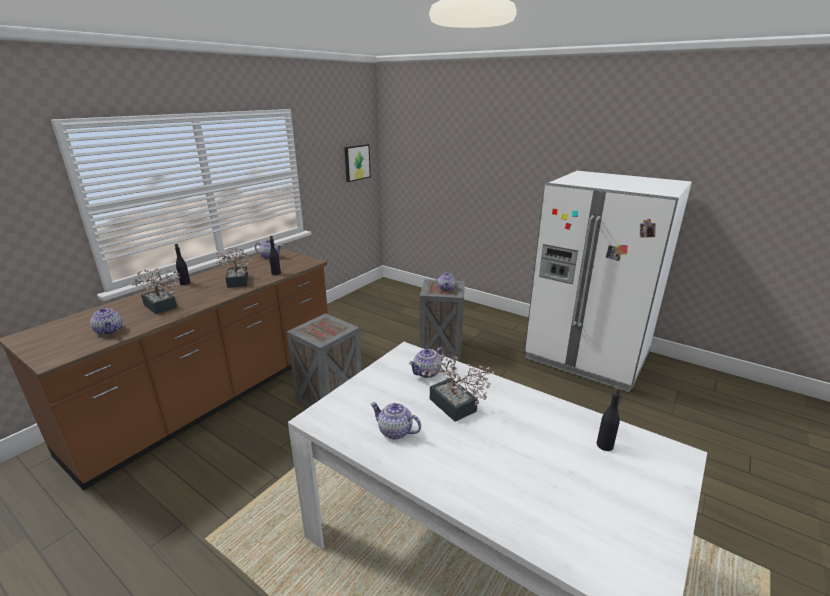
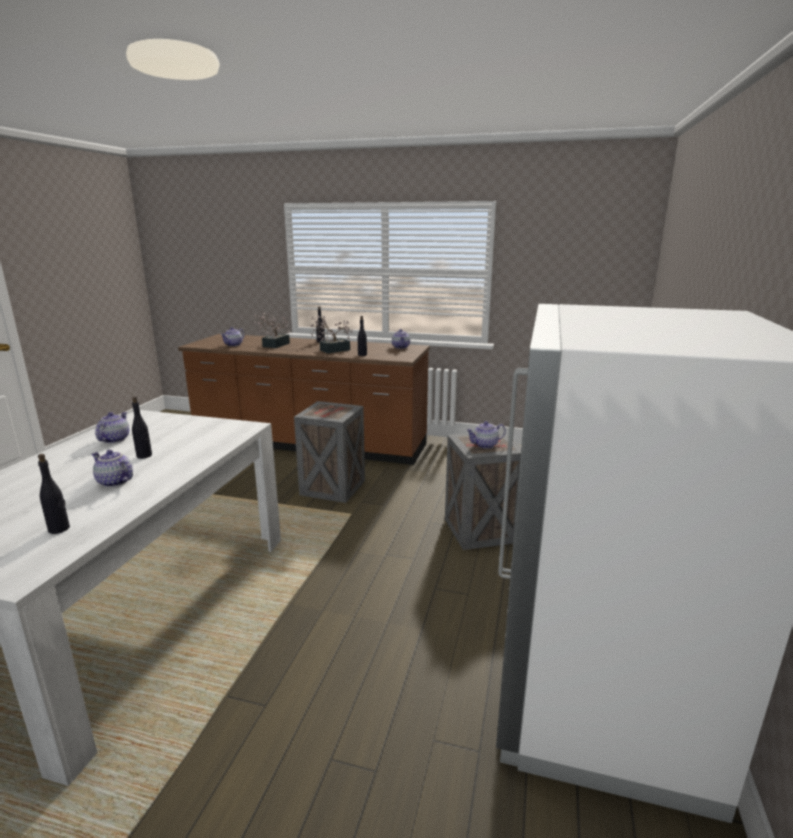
camera: 70 degrees right, 5 degrees down
picture [344,144,371,182] -> none
teapot [409,347,445,378] -> teapot moved to [92,450,133,487]
potted plant [422,355,494,422] -> black bottle [132,397,152,459]

